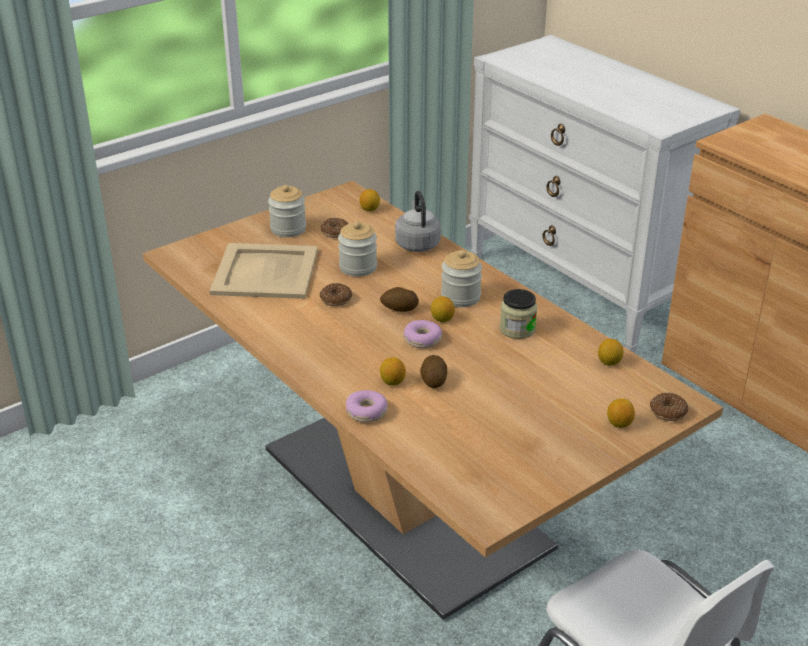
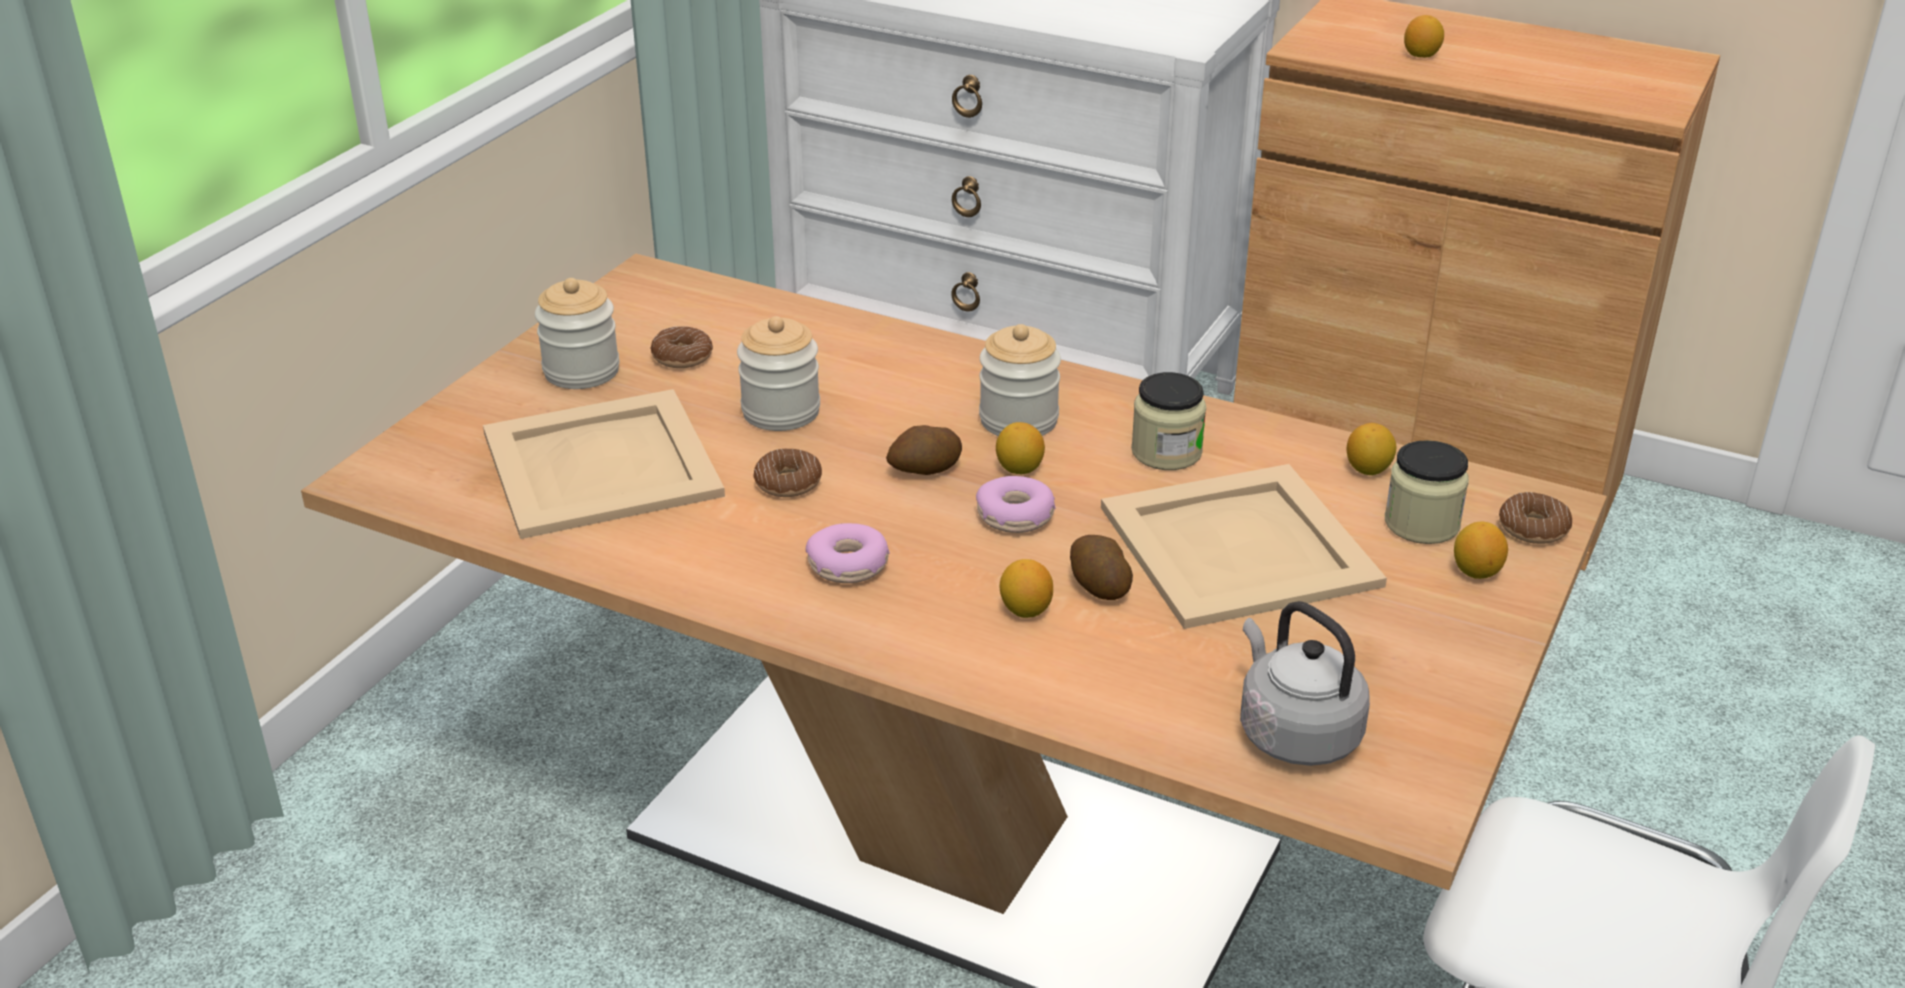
camera: 25 degrees left, 0 degrees up
donut [346,390,388,422] -> donut moved to [806,523,890,583]
lemon [359,189,380,211] -> lemon moved to [1404,15,1444,58]
grey kettle [395,191,441,252] -> grey kettle moved to [1240,601,1370,766]
none -> beige tray [1101,464,1387,629]
none -> jar [1385,440,1469,544]

